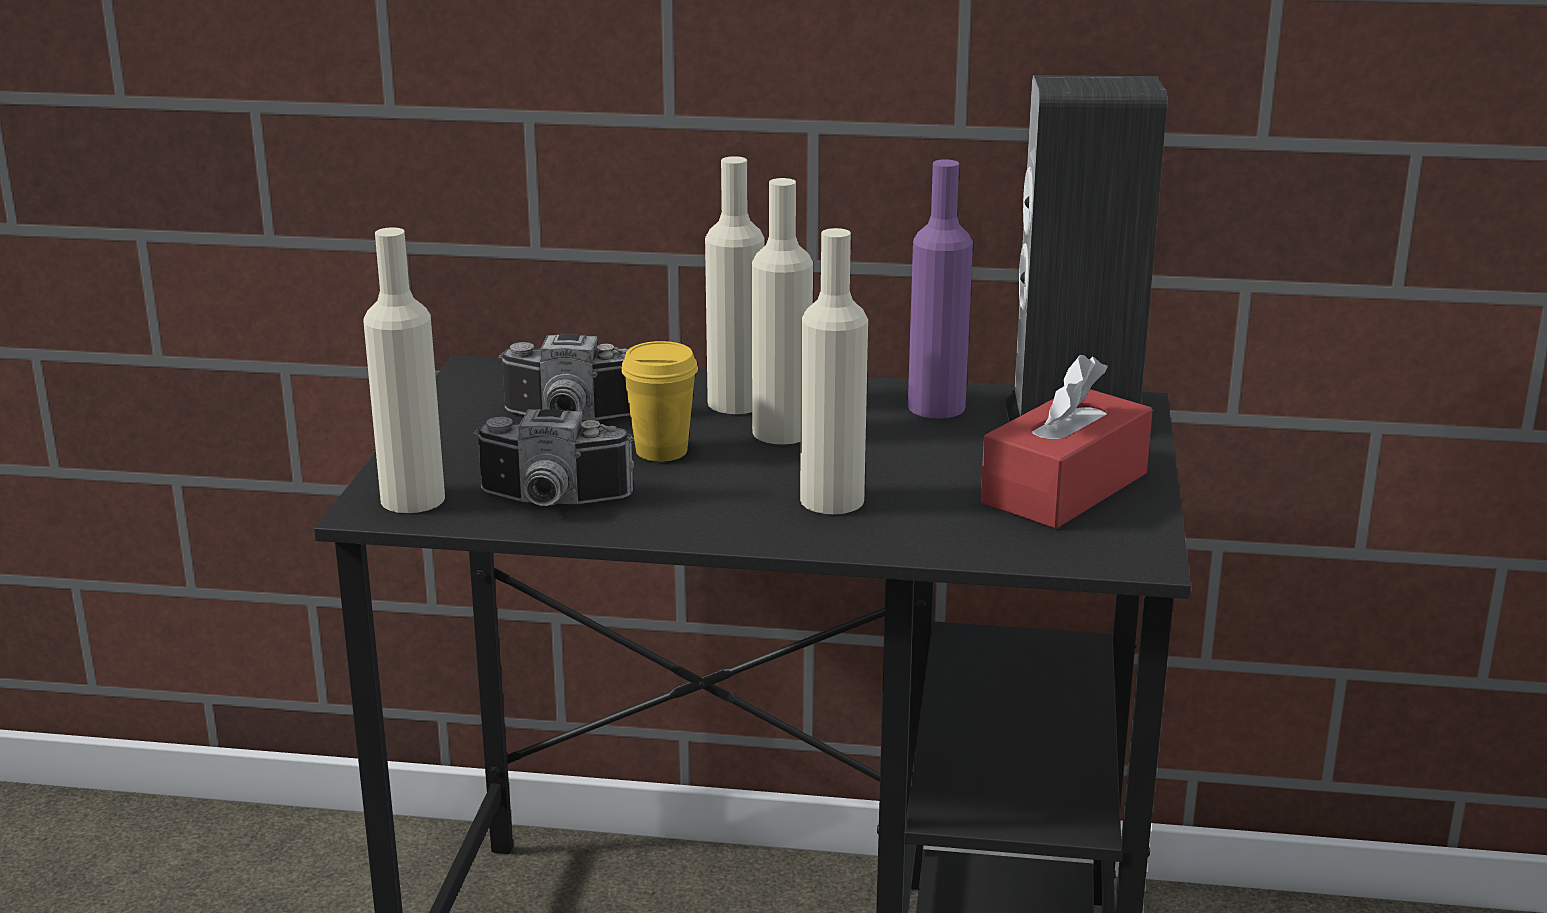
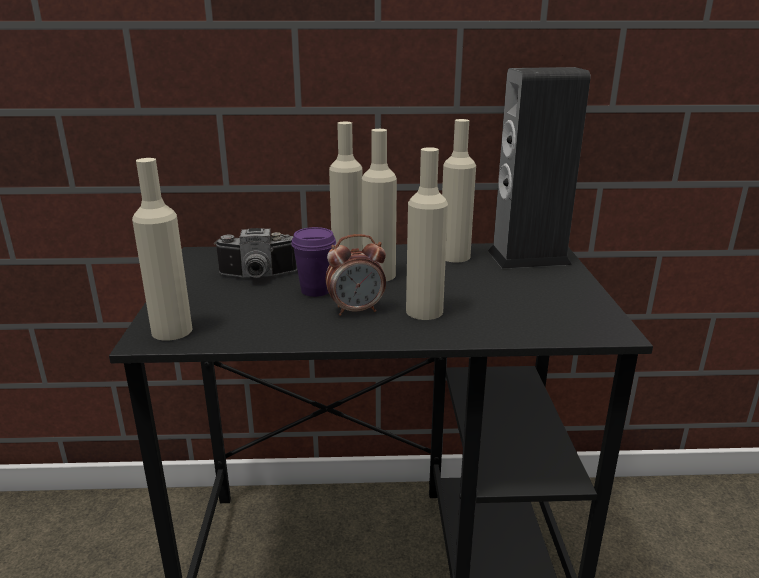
camera: 10 degrees left, 0 degrees up
camera [474,409,634,506] -> none
yellow cup [621,341,698,462] -> purple cup [291,227,336,297]
purple bottle [908,159,973,419] -> beige bottle [442,119,476,262]
red tissue box [981,355,1153,529] -> none
none -> alarm clock [325,234,386,316]

